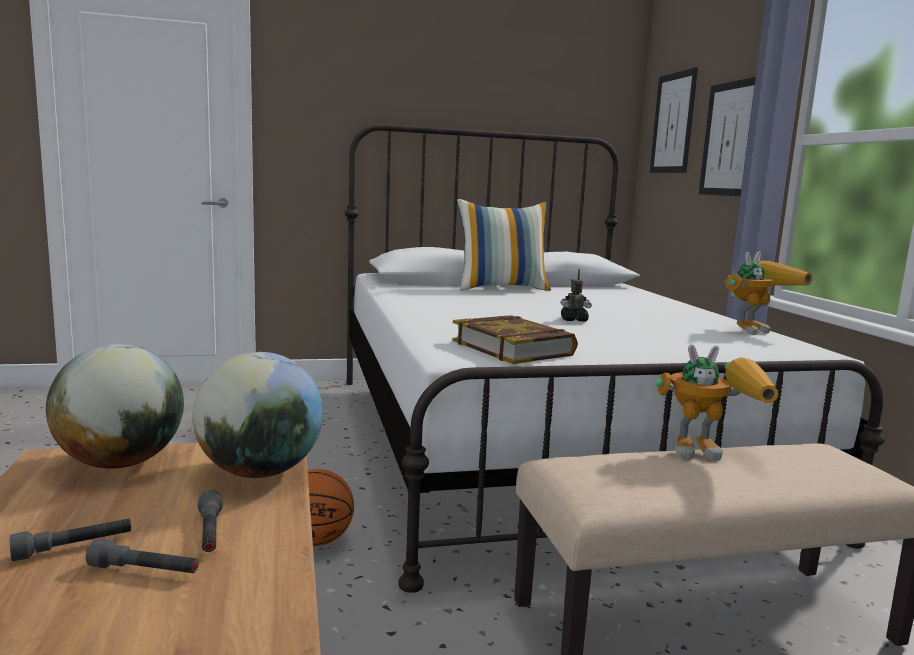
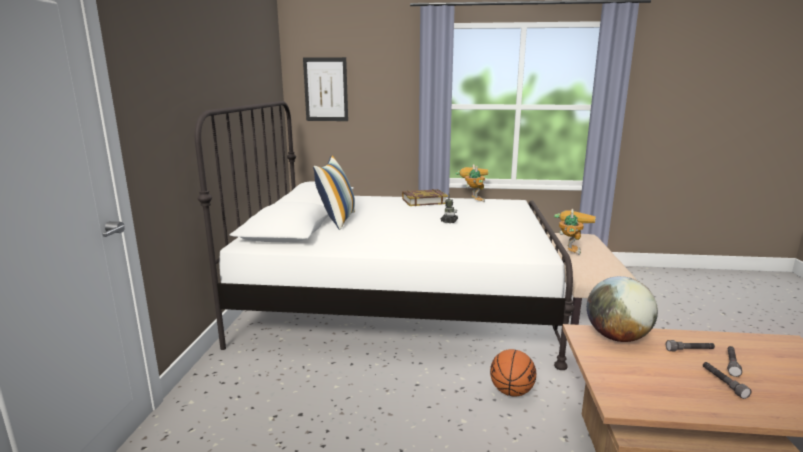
camera: 70 degrees left, 5 degrees up
globe [46,344,184,469] -> none
book [452,315,578,364] -> book moved to [402,189,448,206]
picture [699,77,756,196] -> none

